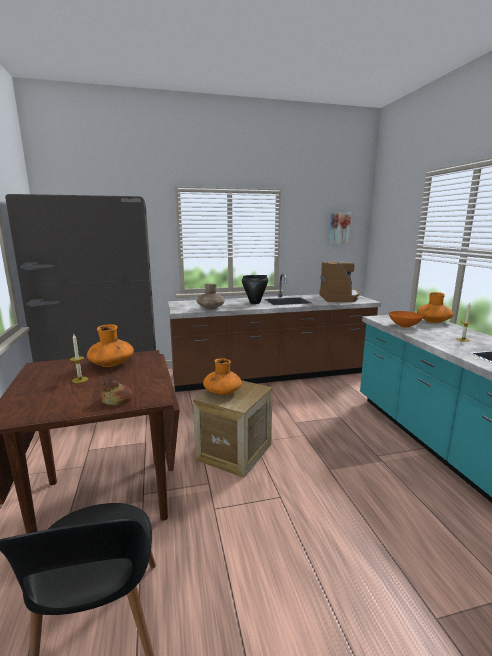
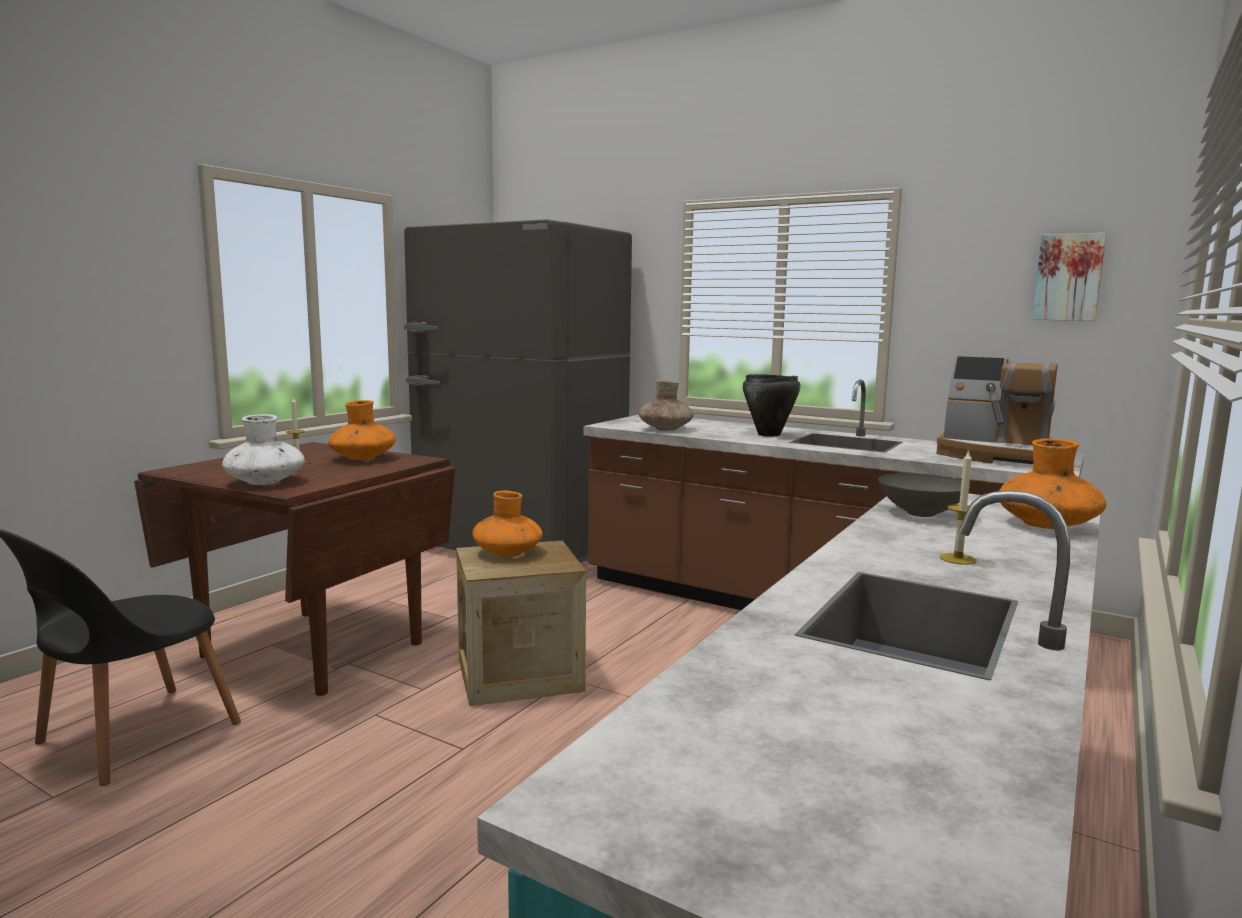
camera: 45 degrees right, 5 degrees down
bread [100,378,132,406] -> white vase [222,414,305,485]
coffee machine [319,262,360,302] -> coffee machine turned 75 degrees clockwise [936,356,1058,464]
orange bowl [389,311,424,328] -> grey bowl [879,473,971,517]

